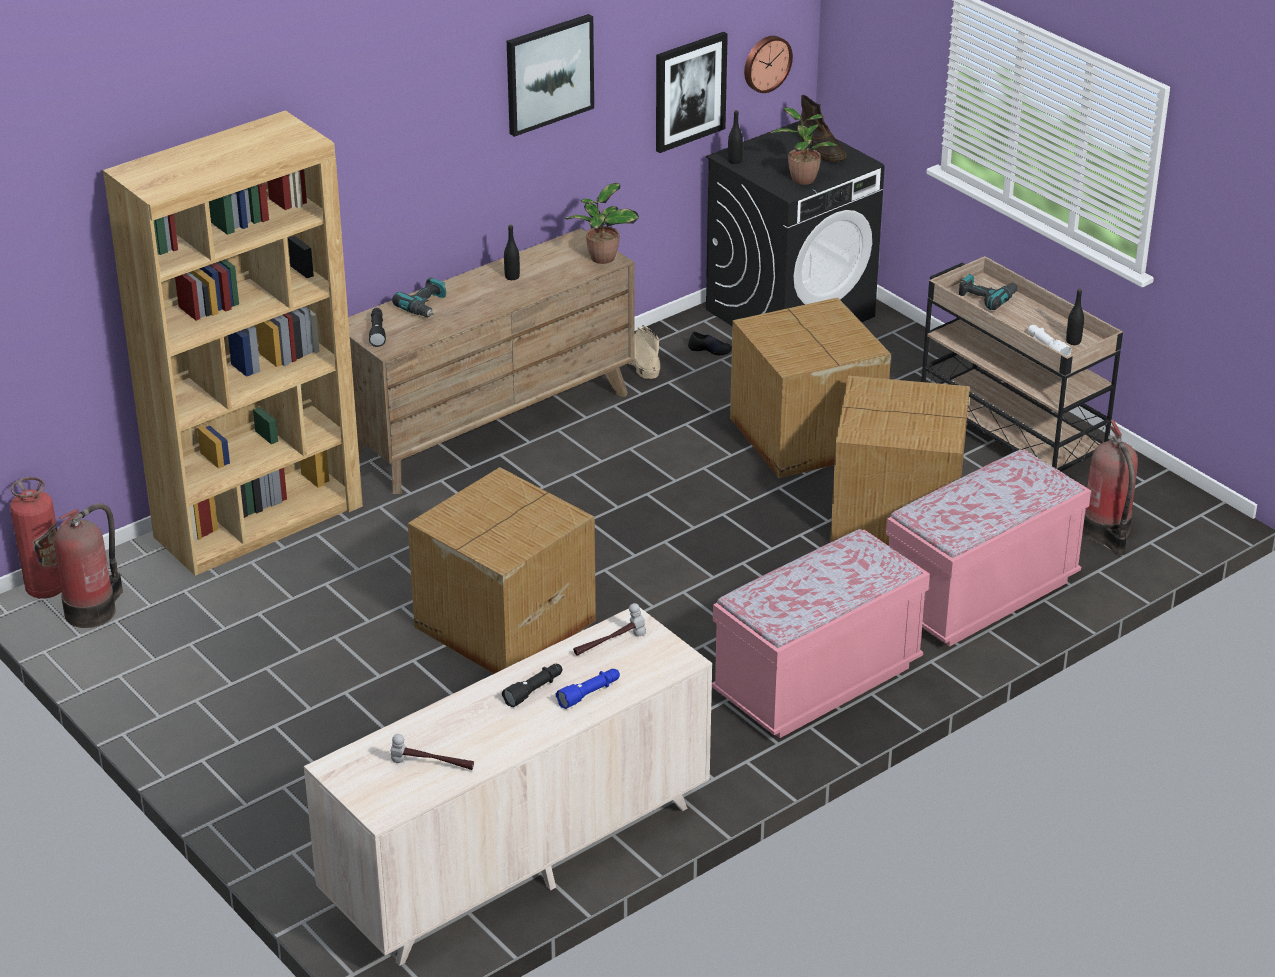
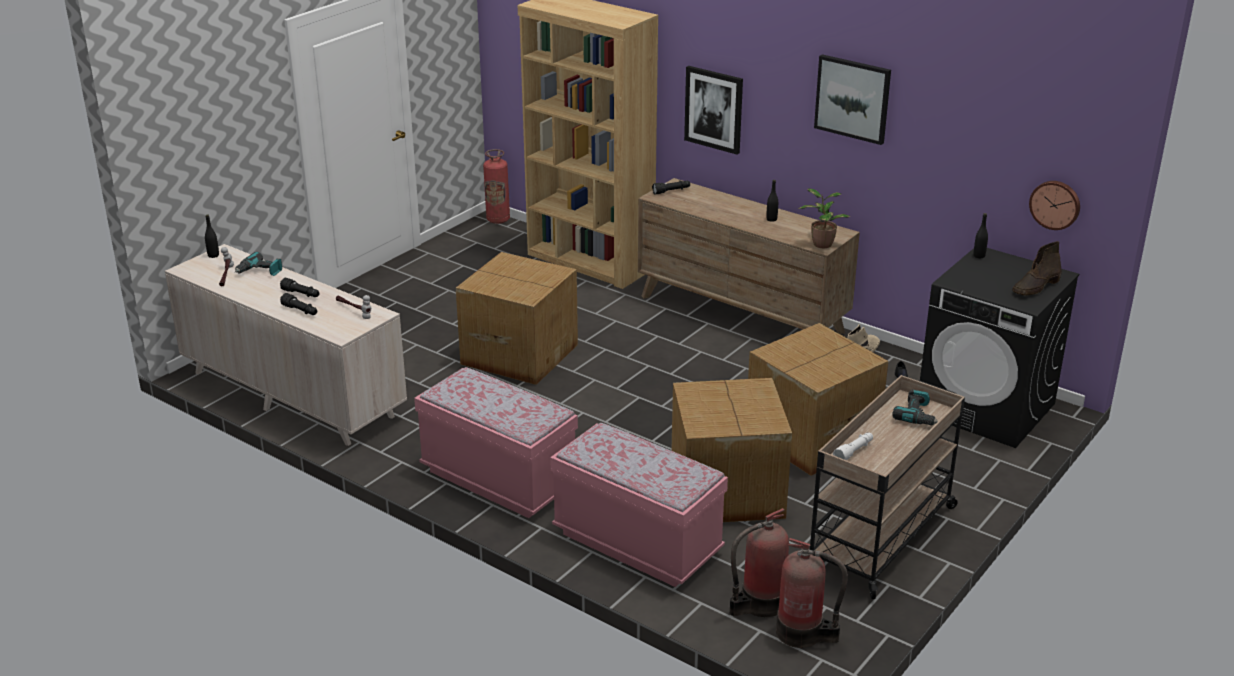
camera: 75 degrees right, 5 degrees down
fire extinguisher [54,503,123,628] -> fire extinguisher moved to [776,538,848,648]
power drill [392,277,446,317] -> power drill moved to [235,252,282,276]
blue flashlight [556,669,620,709] -> black flashlight [280,293,317,315]
picture [656,32,728,153] -> picture moved to [684,66,743,154]
potted plant [770,107,837,185] -> none
black bottle [1066,289,1084,345] -> black bottle moved to [205,215,219,258]

